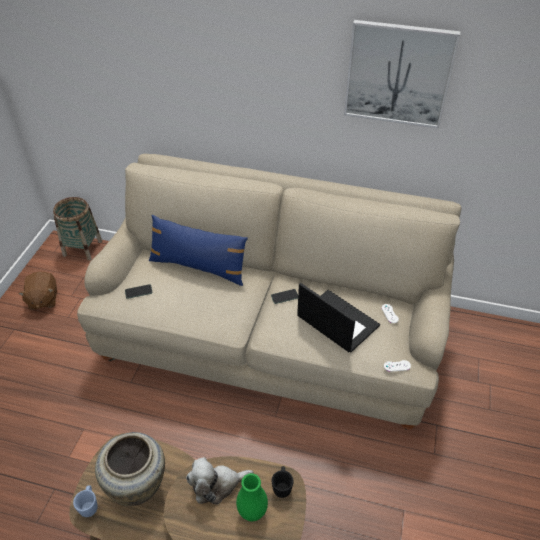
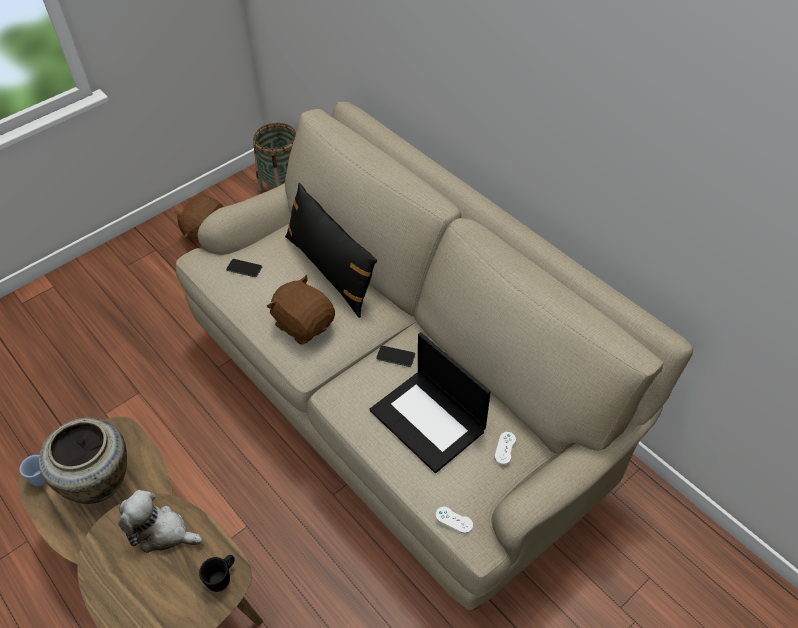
camera: 35 degrees right, 5 degrees up
blue pillow [149,215,248,286] -> black pillow [285,183,377,318]
green vase [236,473,268,521] -> none
laptop [297,283,380,353] -> laptop turned 150 degrees clockwise [370,332,491,473]
picture [344,20,461,129] -> none
none -> brown plush toy [267,275,335,345]

